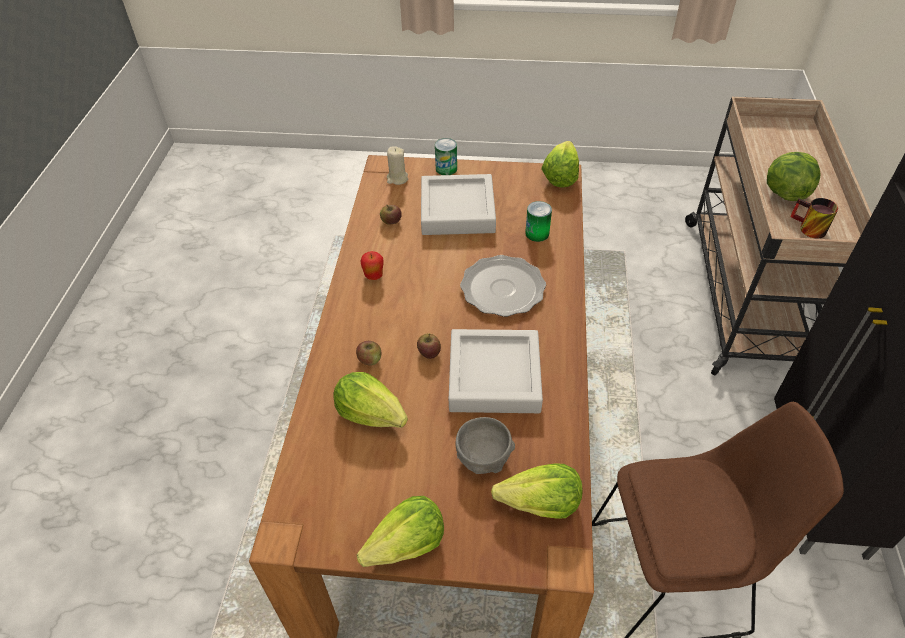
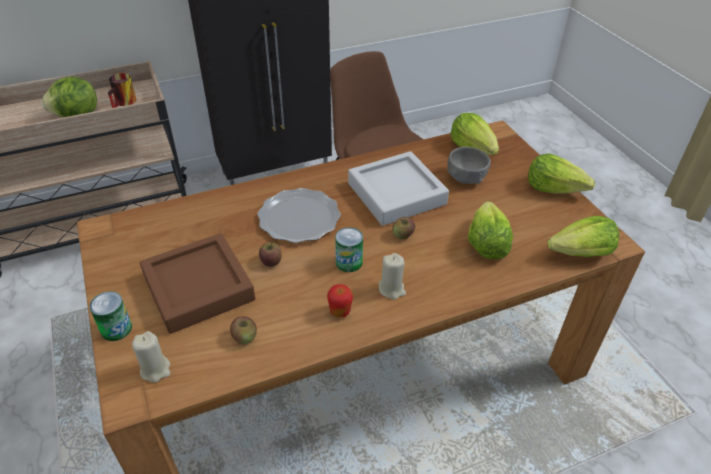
camera: 120 degrees left, 5 degrees down
apple [356,341,382,366] -> apple moved to [259,242,282,267]
grey tray [421,174,496,235] -> brown tray [140,233,255,334]
can [525,201,552,242] -> can moved to [335,227,363,272]
lettuce [541,141,579,187] -> lettuce moved to [547,216,619,257]
none -> beige candle [379,253,406,300]

